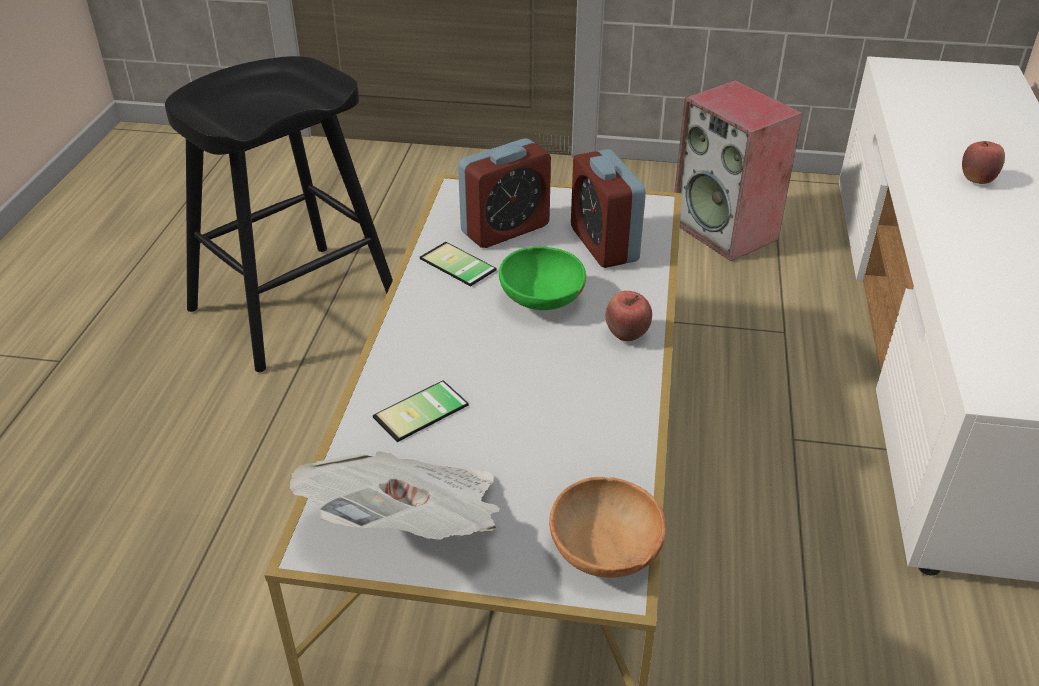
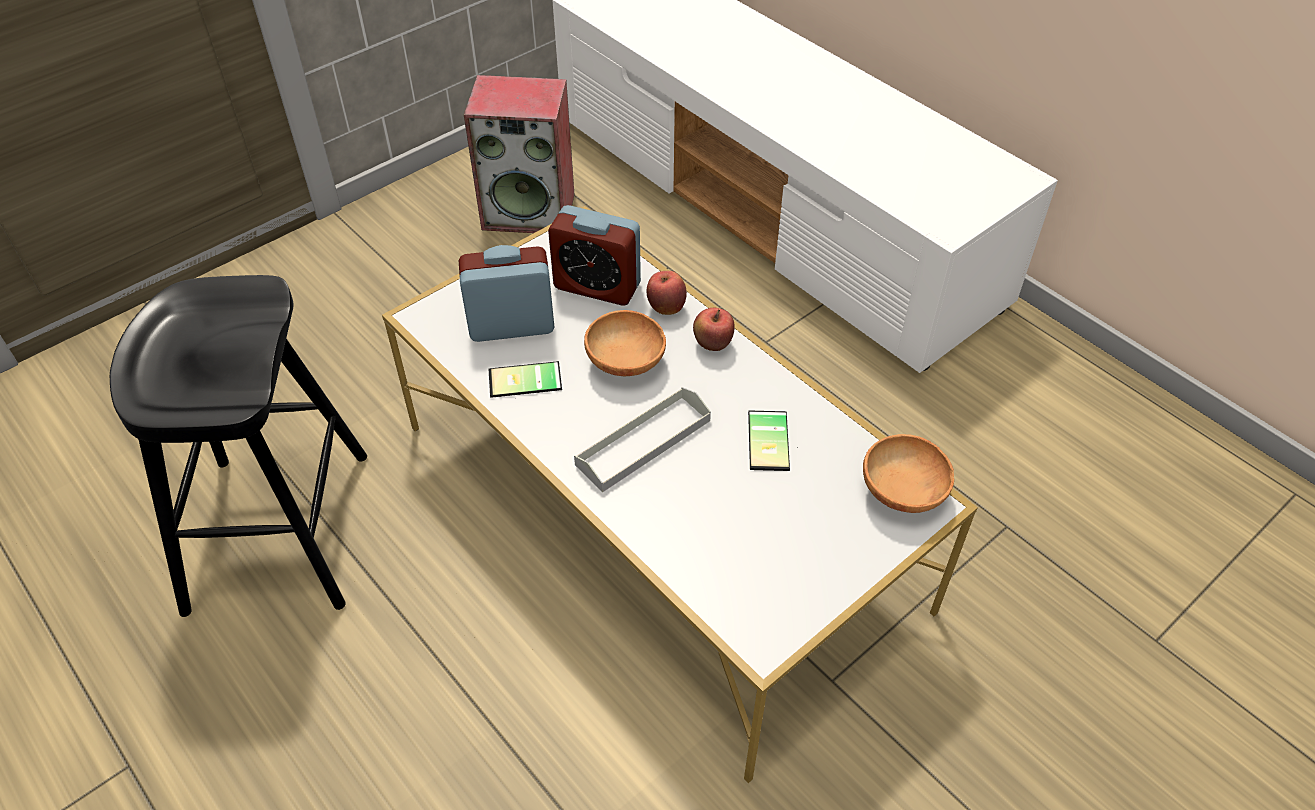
camera: 50 degrees left, 10 degrees up
newspaper [290,451,500,540] -> none
phone [373,380,469,442] -> phone moved to [748,410,798,471]
alarm clock [458,138,551,248] -> alarm clock turned 105 degrees counterclockwise [459,245,554,342]
green bowl [499,247,586,310] -> brown bowl [584,310,666,376]
apple [962,141,1005,184] -> apple moved to [646,271,687,315]
none -> grey tray [574,387,711,492]

